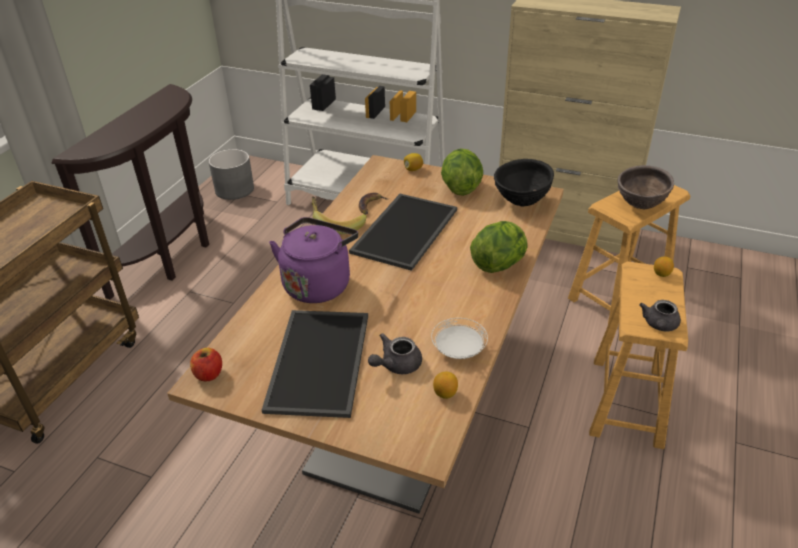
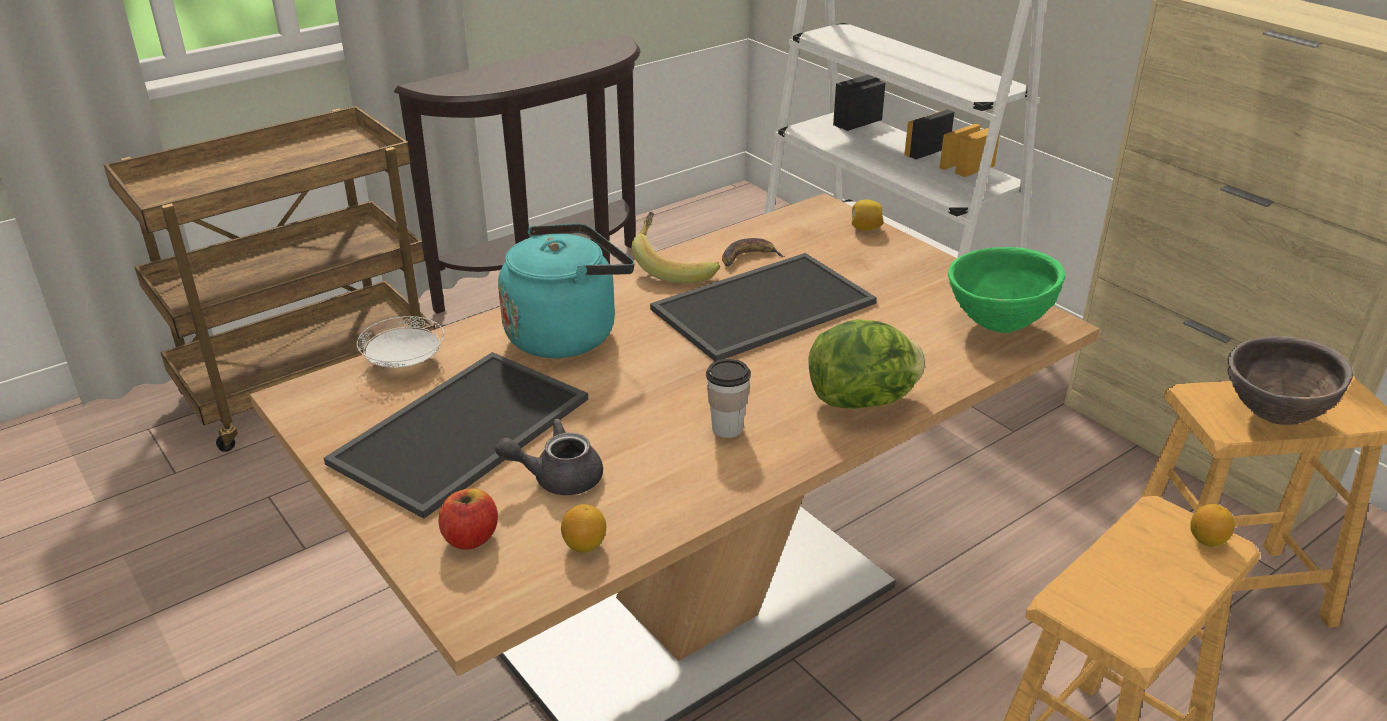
camera: 30 degrees right, 5 degrees down
apple [190,348,222,382] -> apple moved to [438,488,498,550]
grey planter [208,149,254,200] -> none
purple kettle [269,217,358,303] -> turquoise kettle [498,223,634,358]
white plate [431,318,488,359] -> white plate moved to [357,316,444,368]
lettuce [441,148,483,196] -> none
black bowl [494,159,554,207] -> green bowl [948,247,1065,333]
grey teapot [639,300,681,331] -> none
none -> cup [706,359,751,438]

